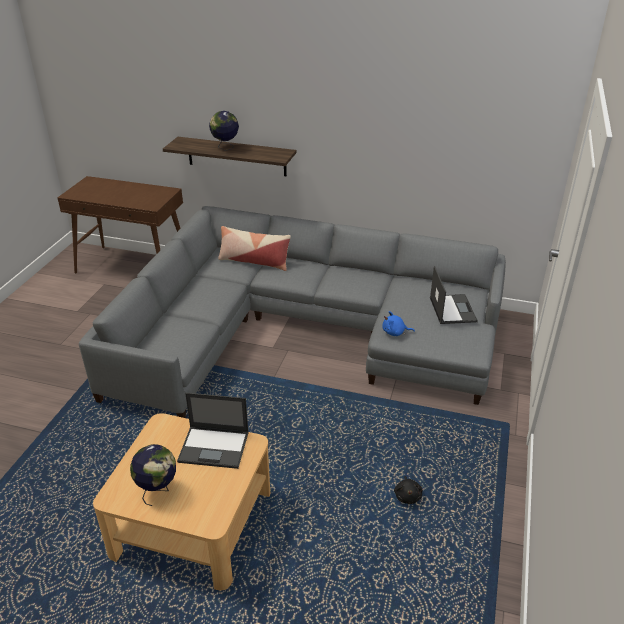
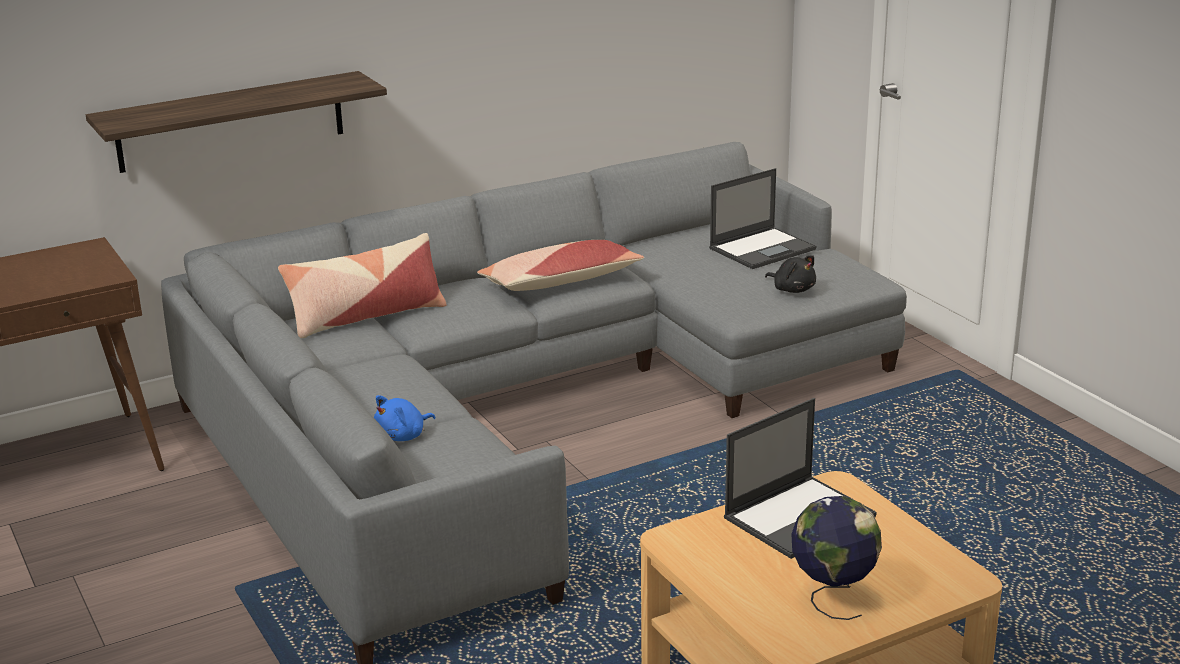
camera: 45 degrees left, 10 degrees down
globe [209,111,239,151] -> none
blue plush toy [383,311,415,336] -> blue plush toy moved to [374,395,435,441]
black plush toy [394,476,423,504] -> black plush toy moved to [765,255,816,293]
laptop [430,266,478,324] -> laptop turned 105 degrees clockwise [709,168,816,269]
none -> pillow [477,240,644,291]

